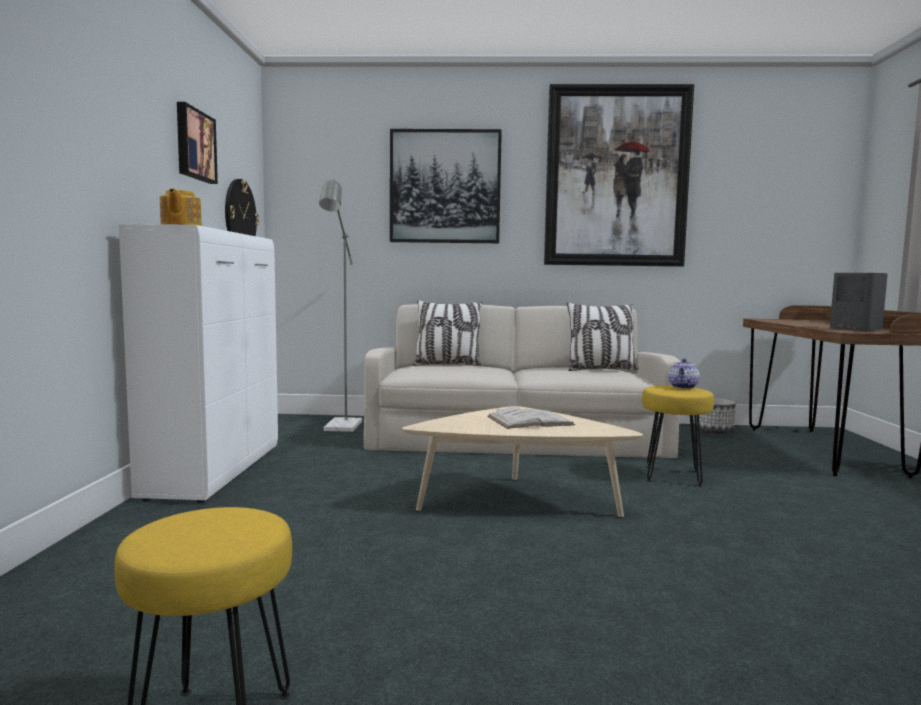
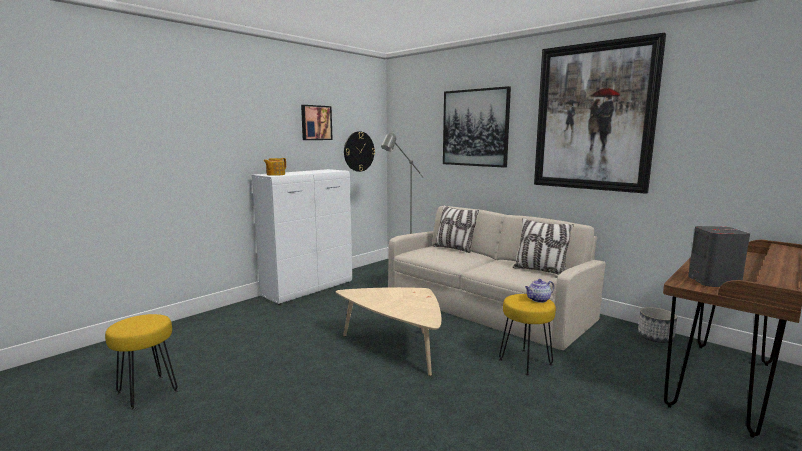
camera: 40 degrees right, 5 degrees up
white book [487,407,575,429] -> none

